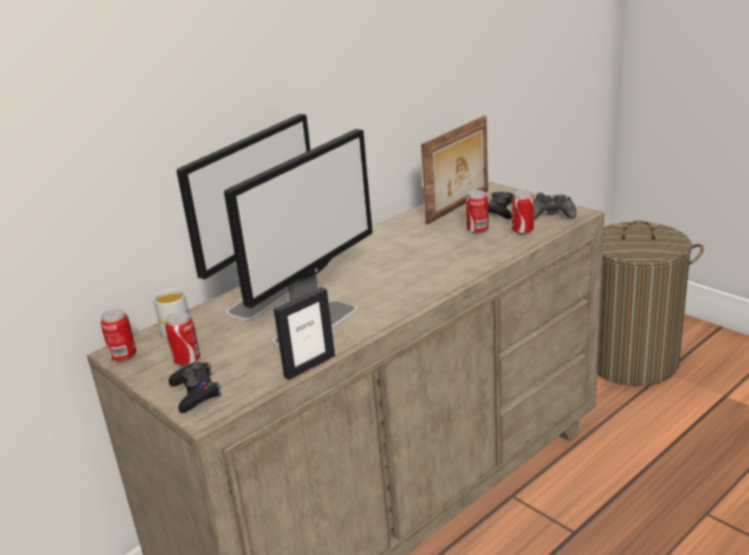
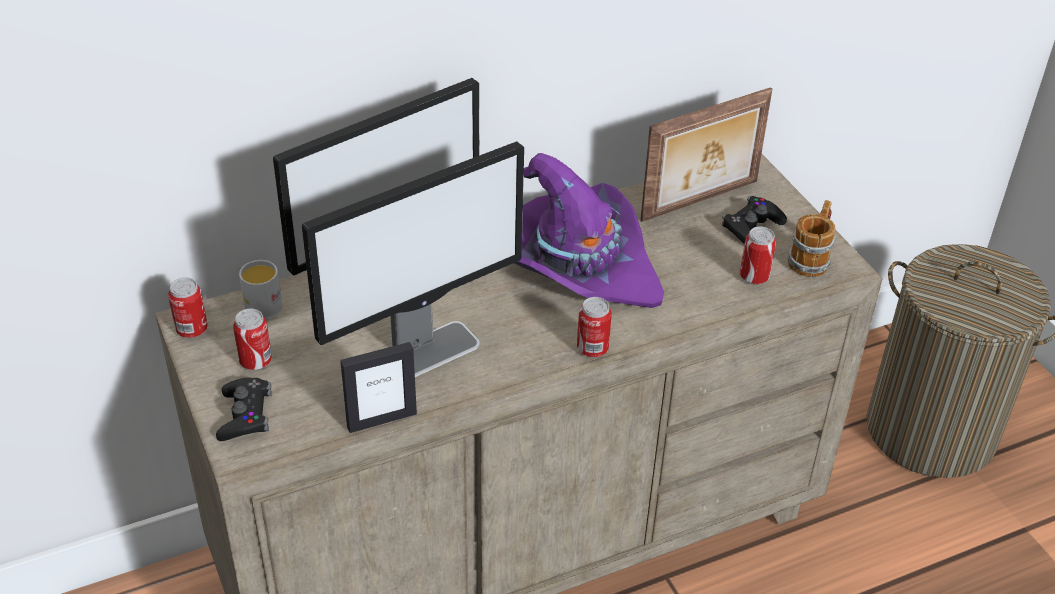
camera: 15 degrees right, 15 degrees up
can [466,190,489,234] -> can moved to [577,297,612,357]
black game controller [534,193,576,219] -> mug [787,200,835,277]
none -> purple hat [515,153,664,308]

